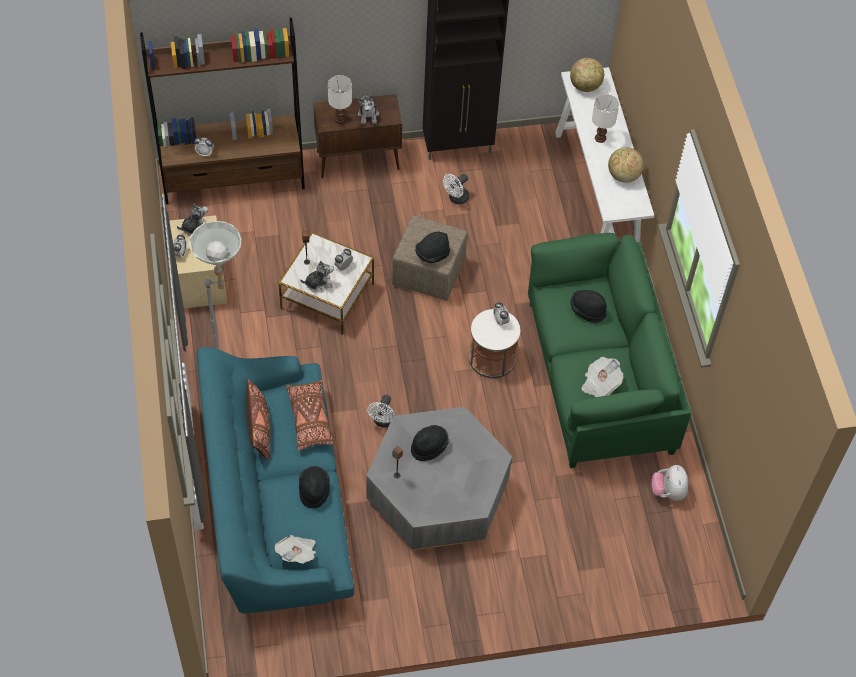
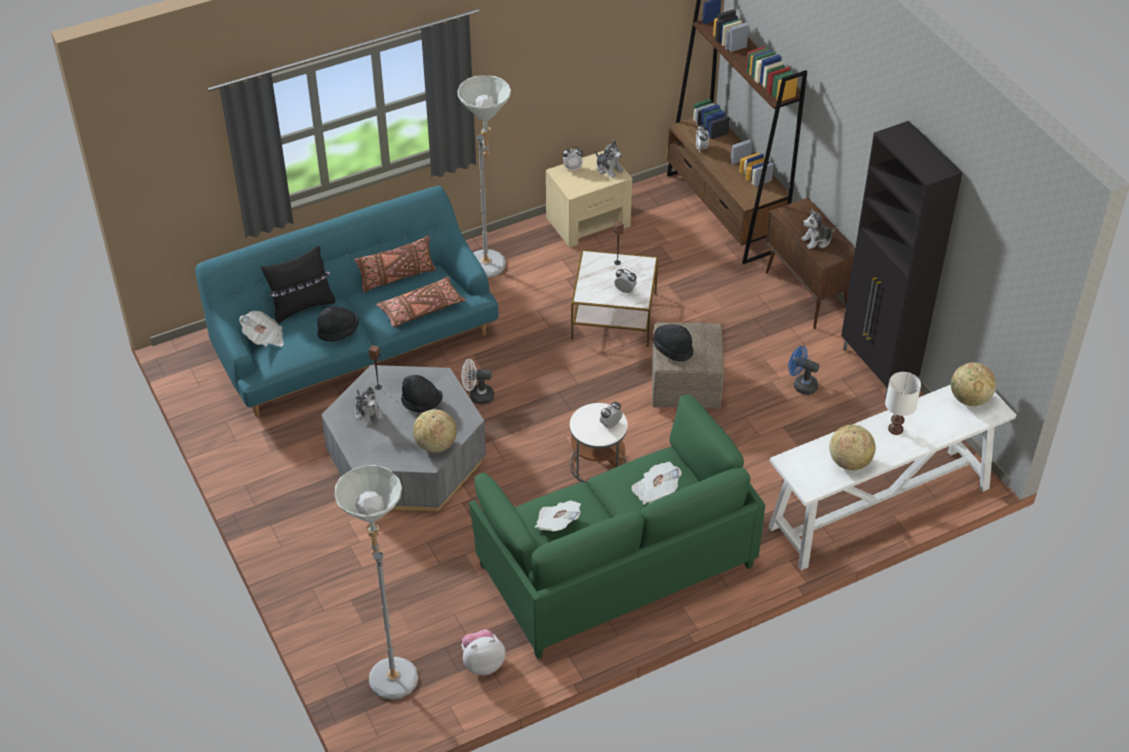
camera: 75 degrees right, 10 degrees down
plush toy [300,261,334,293] -> plush toy moved to [355,387,384,426]
white table lamp [328,75,352,124] -> none
white fan [443,174,469,204] -> blue fan [788,346,819,395]
black hat [570,290,607,323] -> newspaper [631,462,682,505]
none -> black pillow [261,246,335,323]
none -> grey floor lamp [335,465,418,700]
none -> globe [413,409,457,453]

